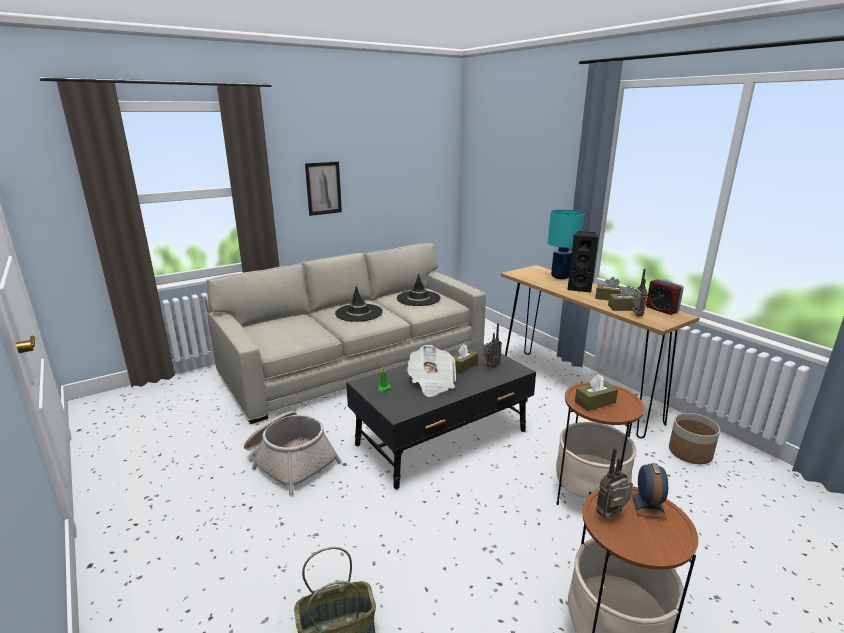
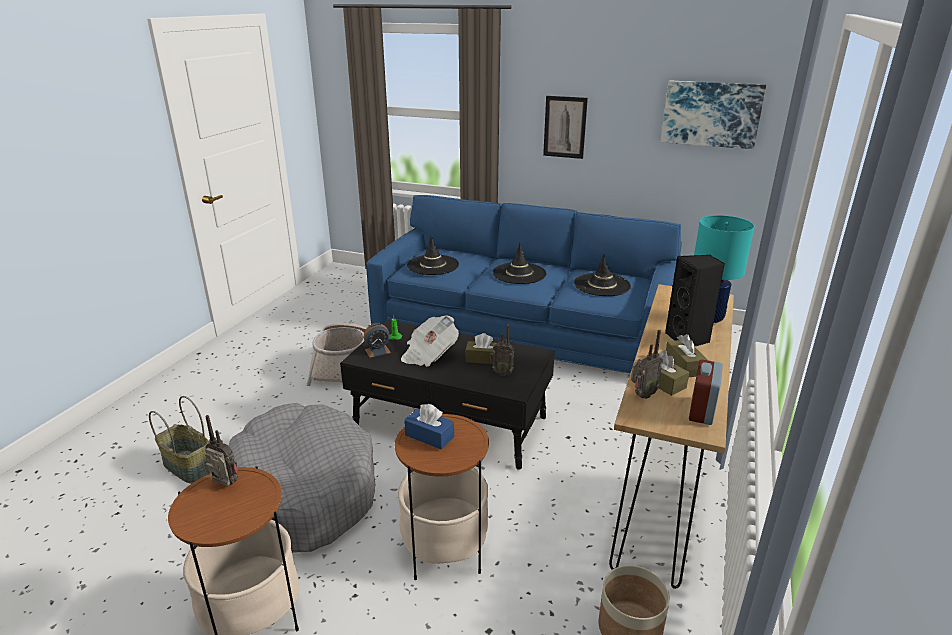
camera: 55 degrees right, 5 degrees up
beige sofa [204,243,486,424] -> blue sofa [366,195,682,373]
brown tissue box [575,374,618,411] -> blue tissue box [404,404,454,450]
alarm clock [631,463,668,519] -> alarm clock moved to [364,323,391,358]
none -> grey dog bed [229,403,376,553]
none -> black hat [407,235,459,275]
none -> picture [661,80,766,149]

